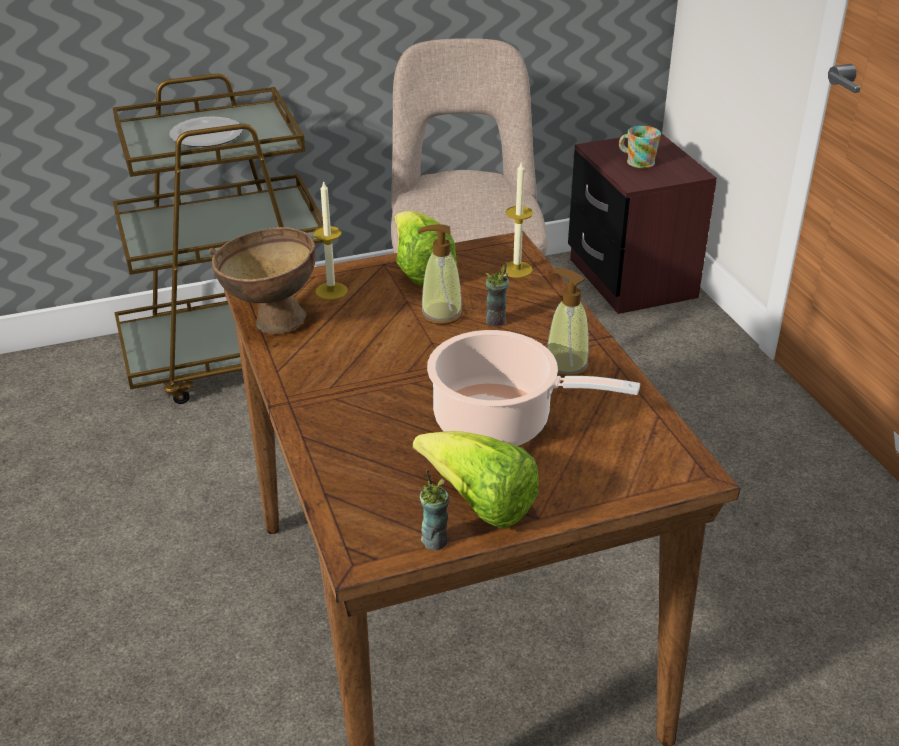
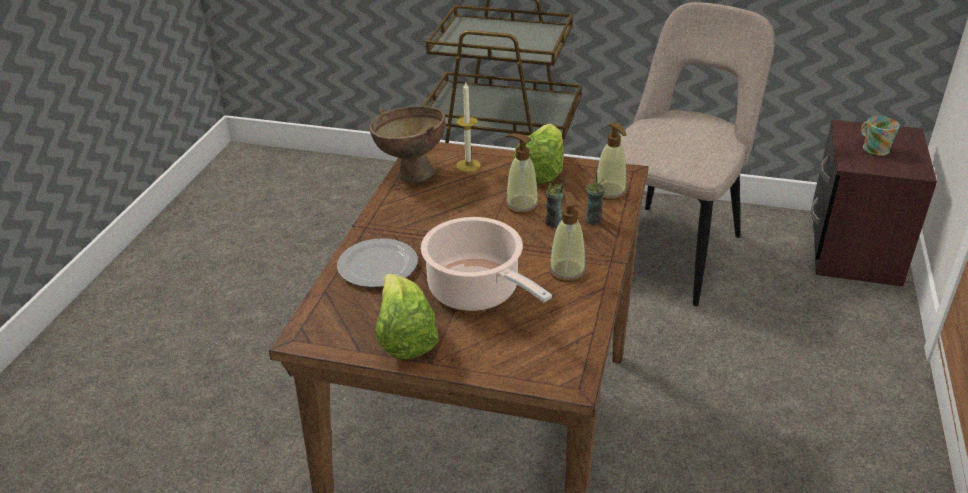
camera: 35 degrees right, 0 degrees up
plate [169,116,243,147] -> plate moved to [337,238,418,288]
cup [420,470,450,551] -> cup moved to [585,172,605,225]
candle [501,161,533,278] -> soap dispenser [597,123,627,200]

